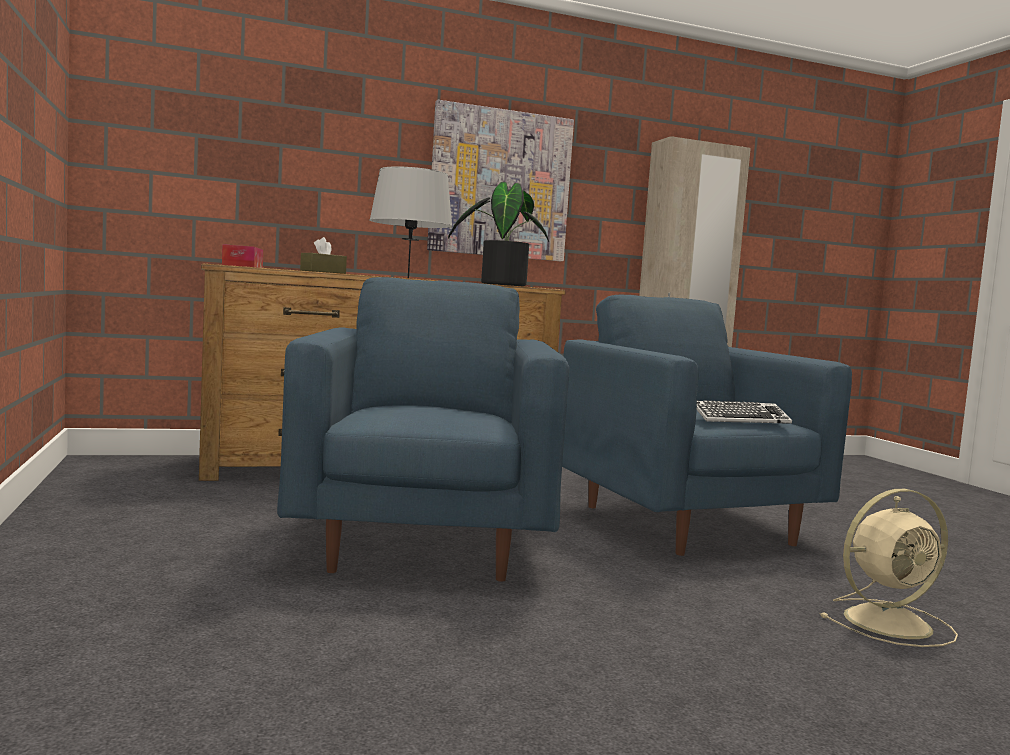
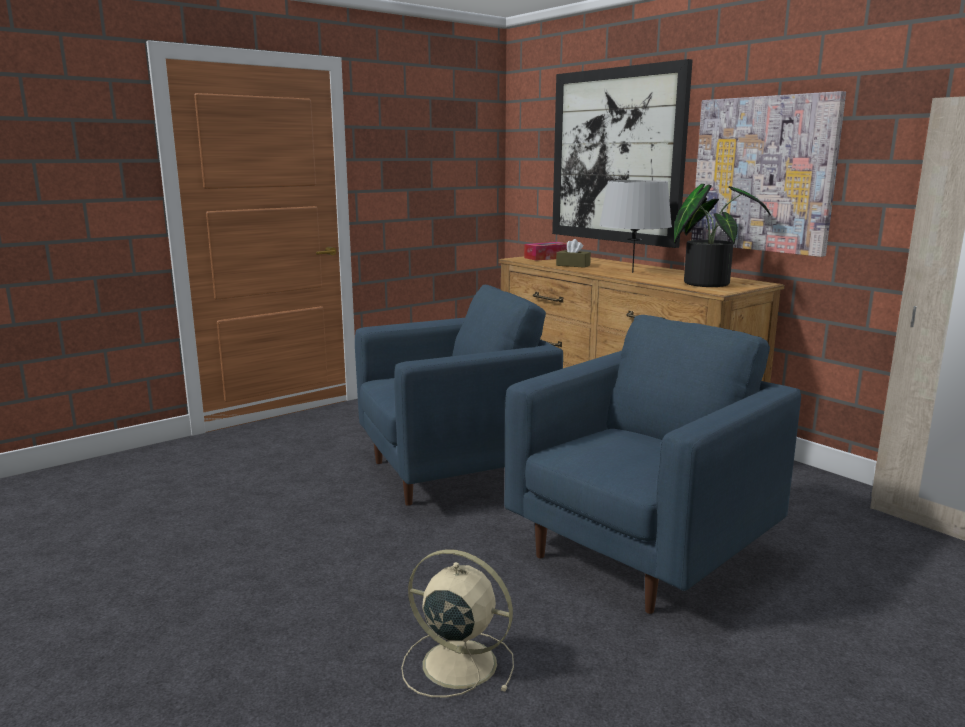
camera: 70 degrees right, 10 degrees up
keyboard [697,400,792,424] -> none
beige fan [820,489,958,647] -> beige fan turned 150 degrees clockwise [401,549,514,697]
none -> picture [552,59,693,248]

